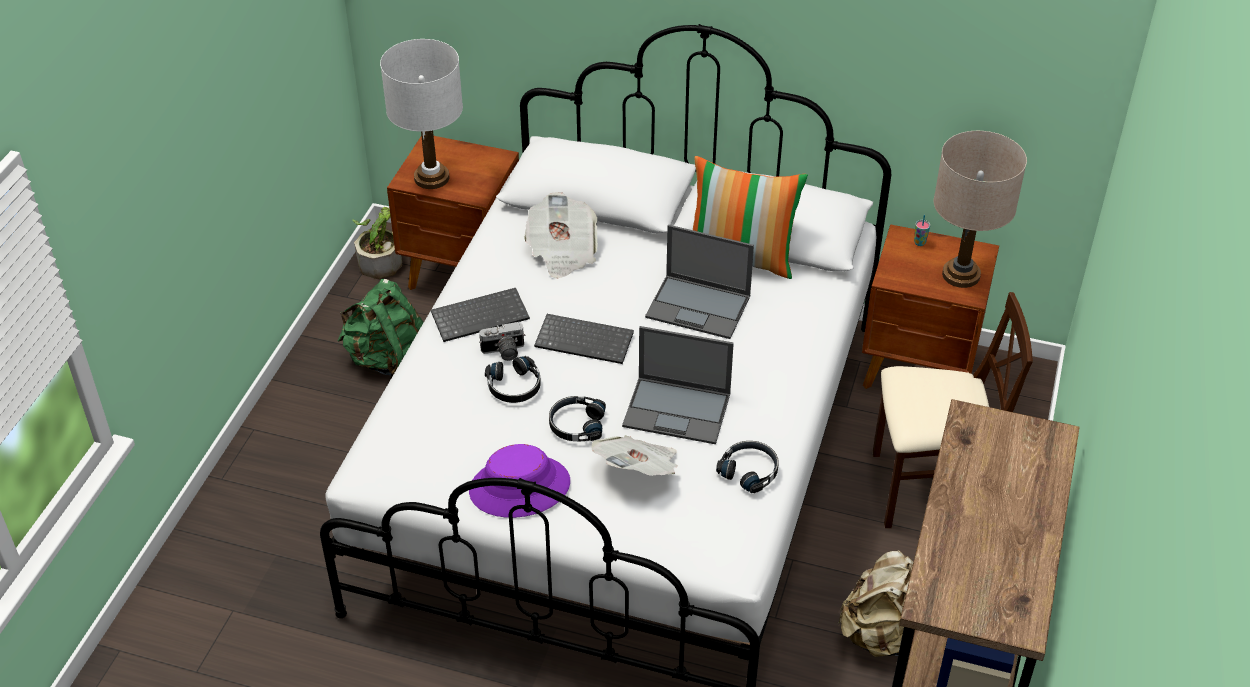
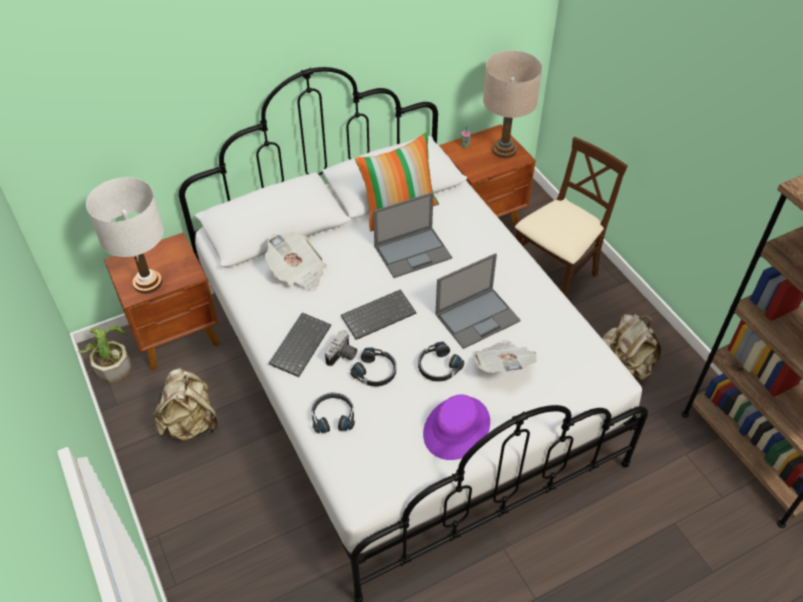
camera: 45 degrees left, 5 degrees up
green backpack [338,279,424,378] -> beige backpack [152,368,218,441]
black headphones [716,441,779,493] -> black headphones moved to [312,393,355,433]

